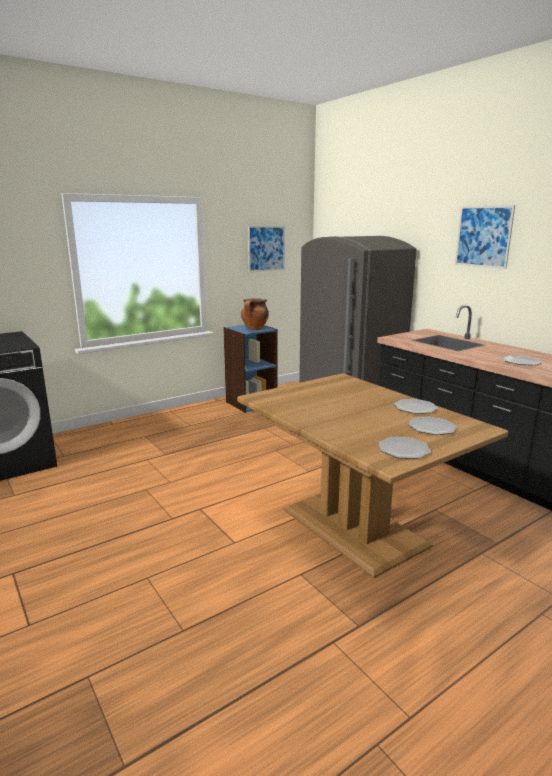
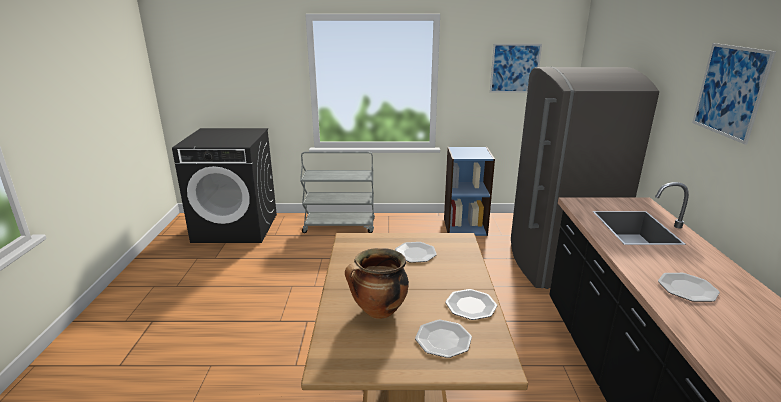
camera: 35 degrees right, 5 degrees up
cooking pot [241,298,269,330] -> cooking pot moved to [345,248,409,319]
plate [378,437,431,459] -> plate moved to [395,242,437,263]
none -> grey cart [300,152,375,233]

